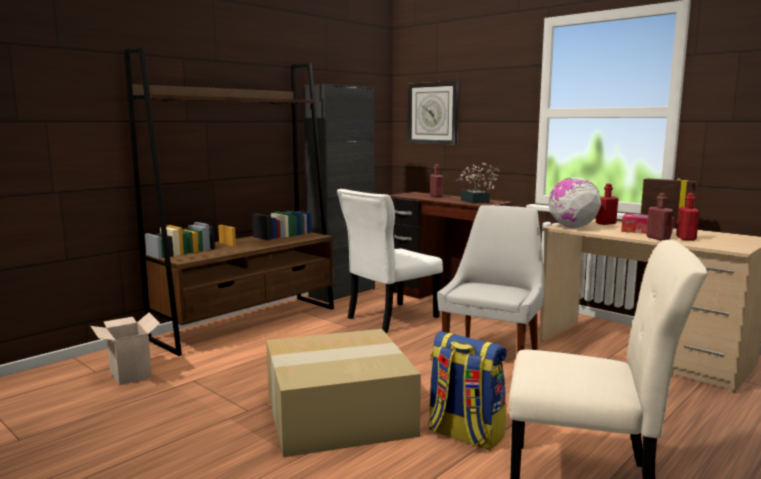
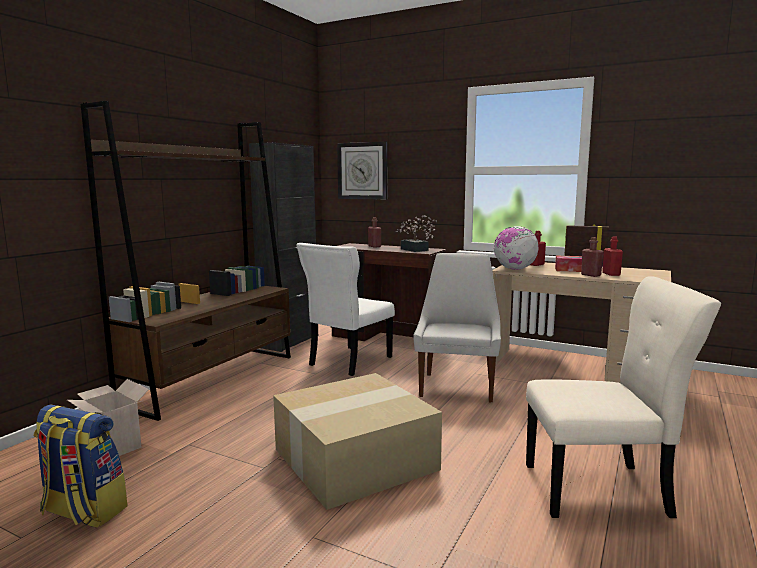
camera: 15 degrees left, 0 degrees up
backpack [428,331,507,451] -> backpack moved to [34,405,128,528]

